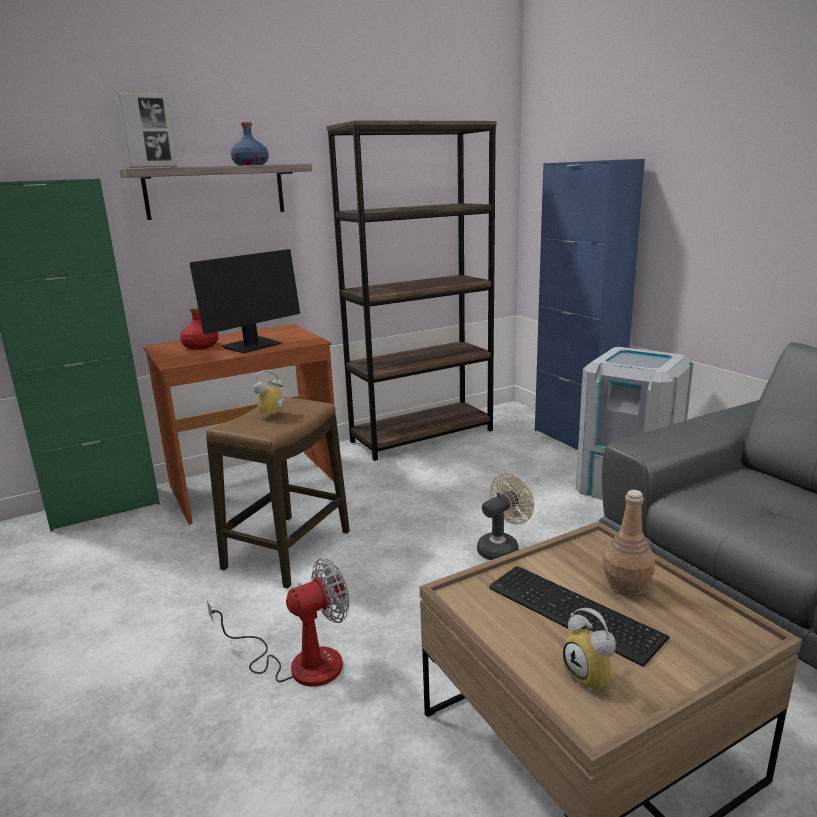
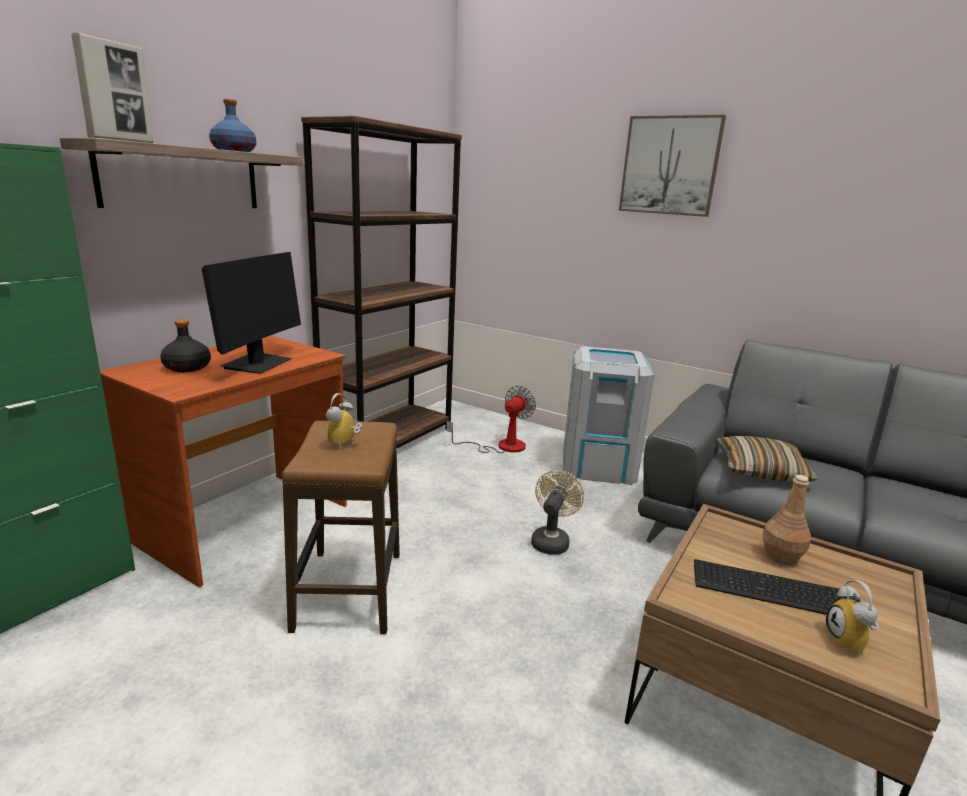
camera: 30 degrees left, 0 degrees up
red bottle [180,307,218,350] -> black bottle [160,319,211,372]
fan [207,558,349,687] -> fan moved to [446,386,536,453]
blue cabinet [535,159,645,450] -> none
alarm clock [563,608,616,692] -> alarm clock turned 60 degrees clockwise [825,580,879,656]
none -> picture [619,115,726,217]
none -> pillow [716,436,818,481]

